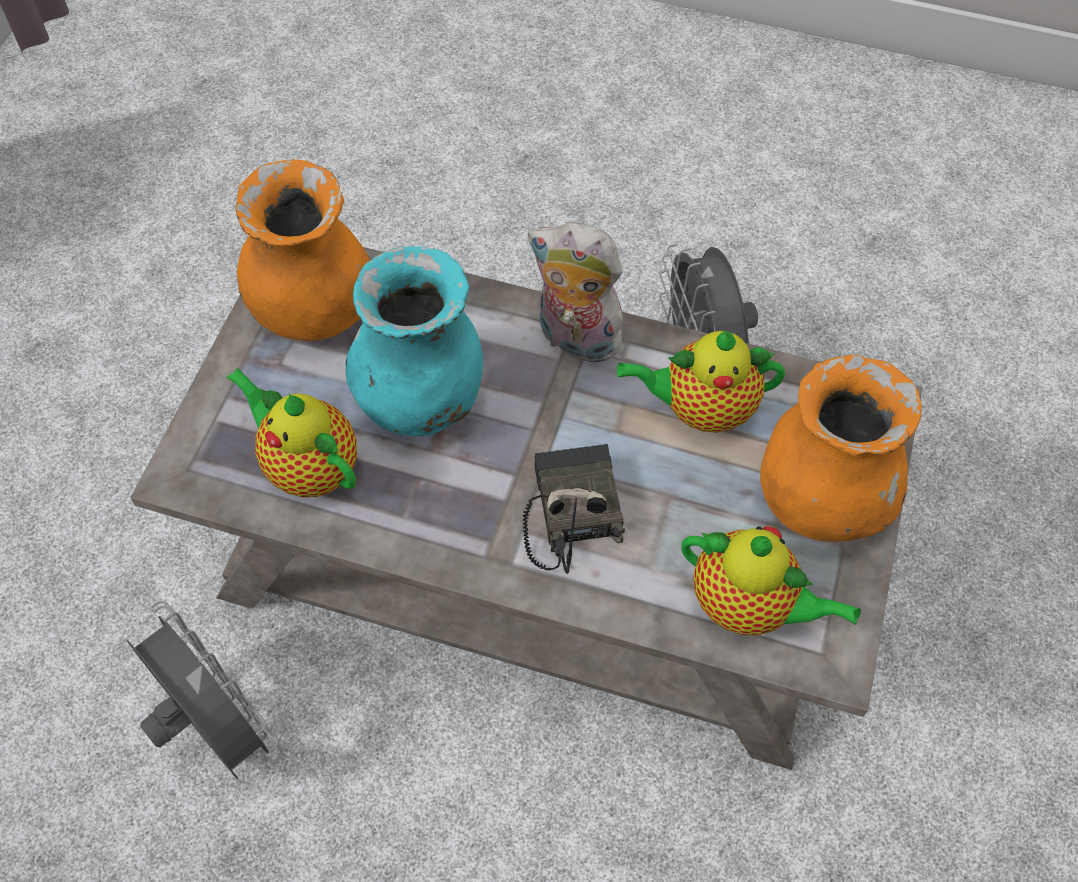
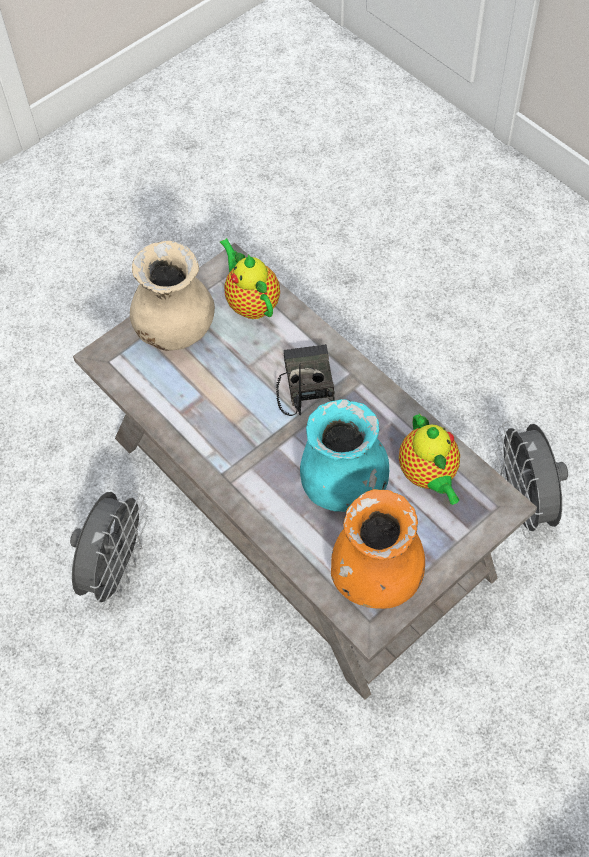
camera: 145 degrees left, 0 degrees up
radio [522,444,625,574] -> radio turned 150 degrees clockwise [276,344,335,416]
plush toy [528,222,632,362] -> none
teapot [617,331,785,433] -> none
orange vase [760,355,922,542] -> beige vase [130,241,215,351]

